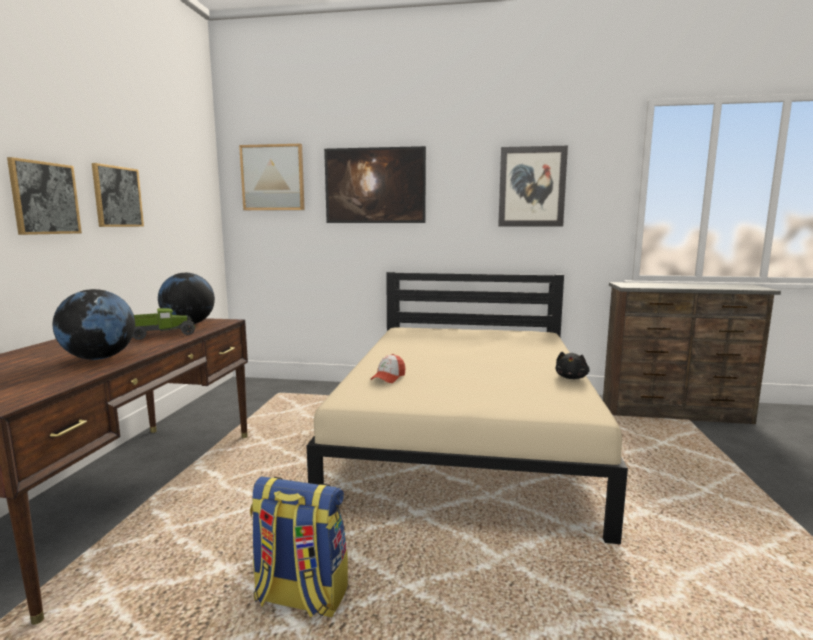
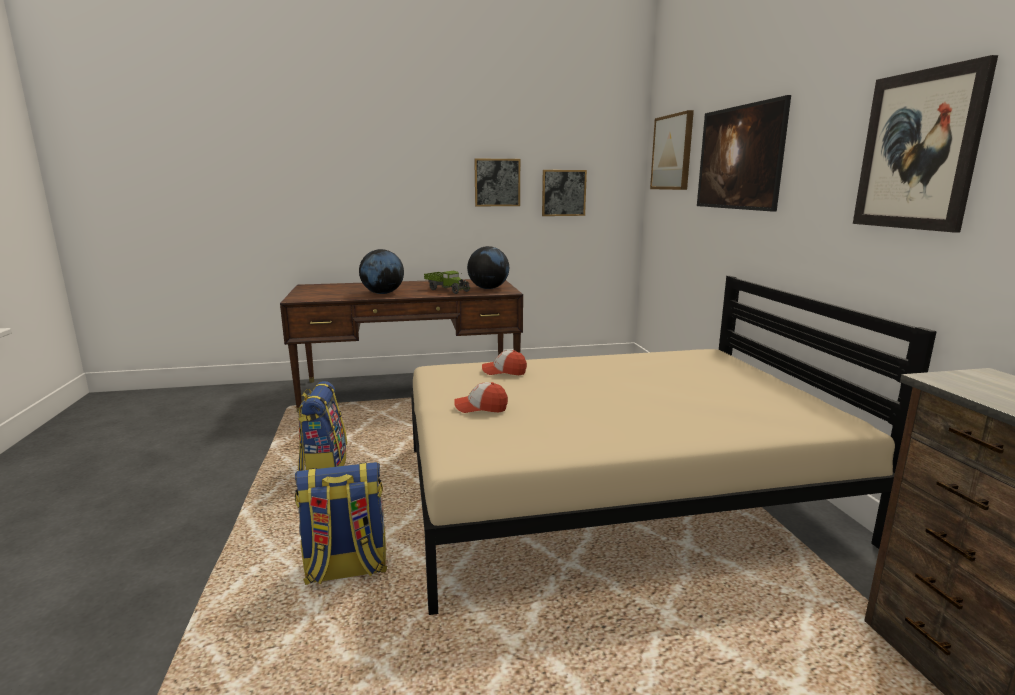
camera: 70 degrees right, 5 degrees up
picture [7,157,82,235] -> picture moved to [542,170,587,216]
black plush toy [555,352,590,379] -> none
none -> backpack [295,462,387,585]
none -> cap [454,382,508,413]

